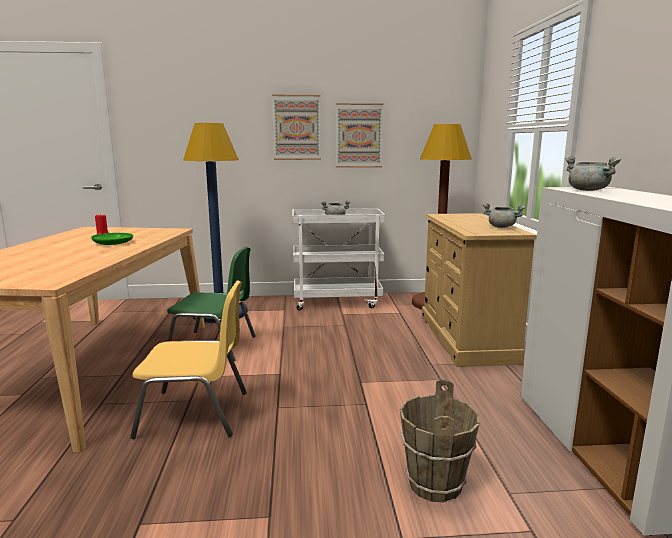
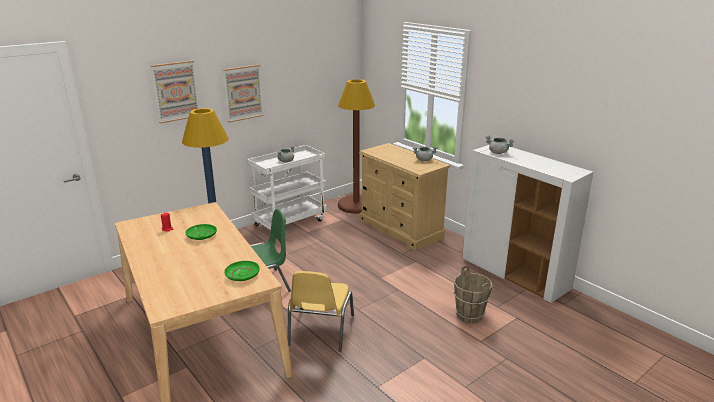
camera: 35 degrees left, 10 degrees up
yellow chair [130,280,247,439] -> yellow chair turned 135 degrees clockwise [287,271,354,351]
picture [336,103,383,168] -> picture moved to [150,60,199,124]
none -> green plate [224,261,260,281]

